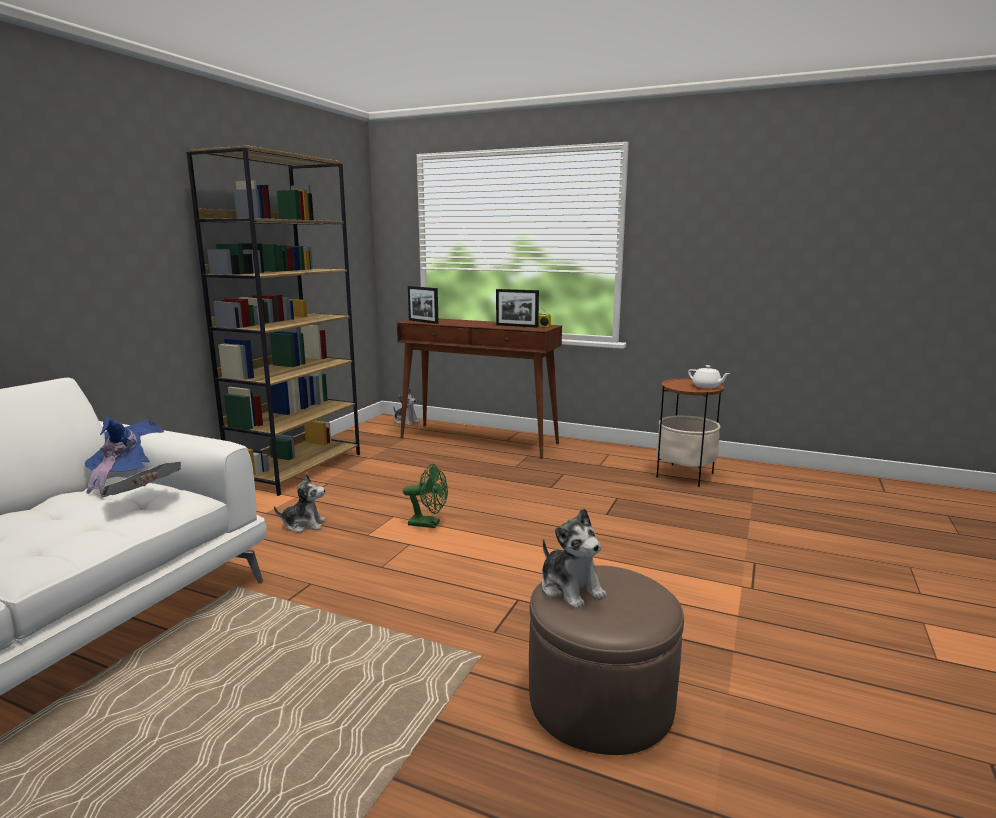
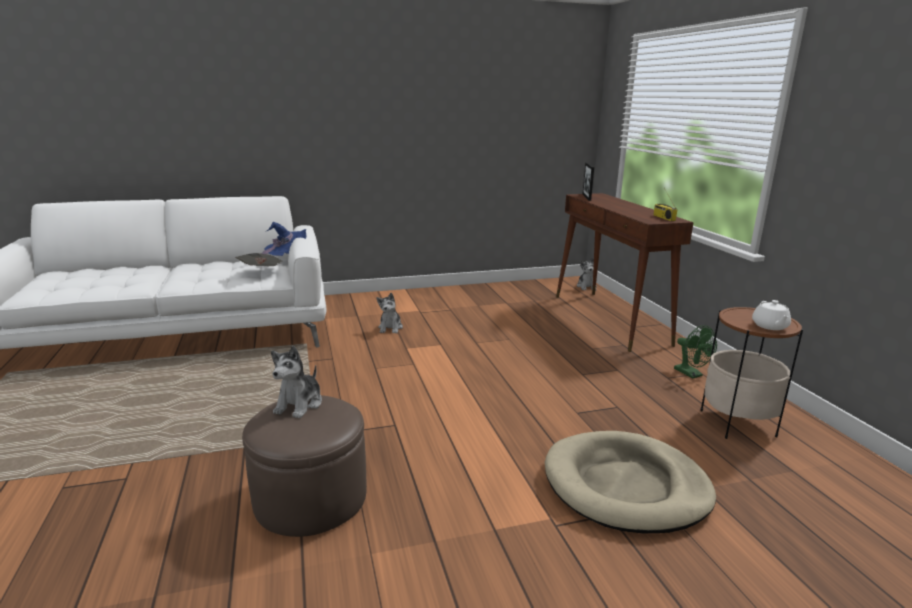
camera: 50 degrees right, 5 degrees up
brown bookcase [186,145,360,496] -> none
plush toy [274,474,326,533] -> plush toy turned 45 degrees clockwise [376,293,403,333]
green fan [403,464,448,528] -> green fan moved to [674,325,717,379]
picture frame [496,289,539,328] -> none
none -> beige dog bed [545,431,716,533]

